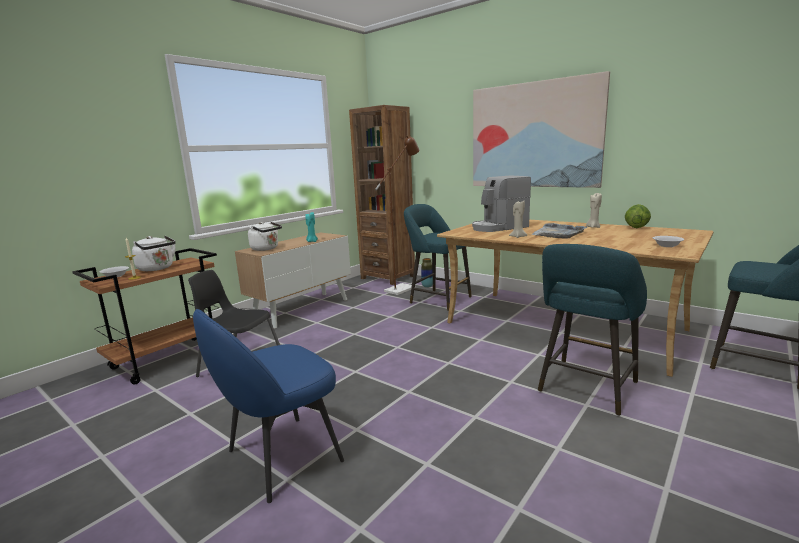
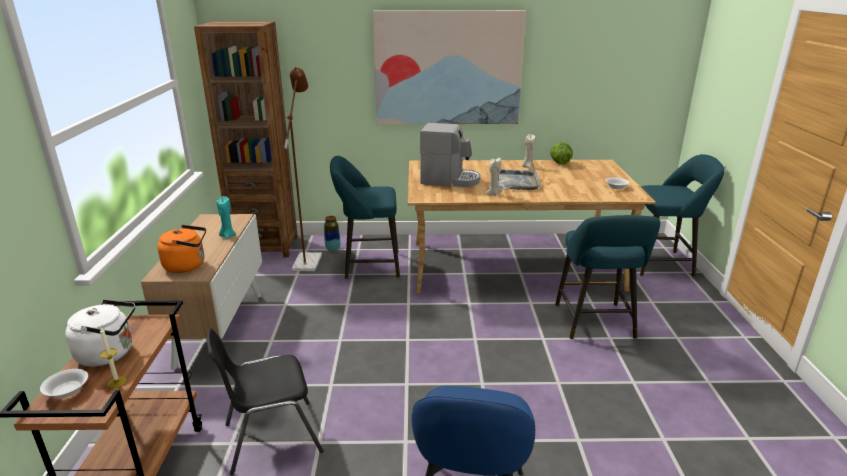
camera: 40 degrees left, 10 degrees up
white kettle [248,222,282,251] -> orange kettle [157,225,206,273]
coffee machine [472,175,531,232] -> coffee machine turned 105 degrees counterclockwise [420,123,480,187]

